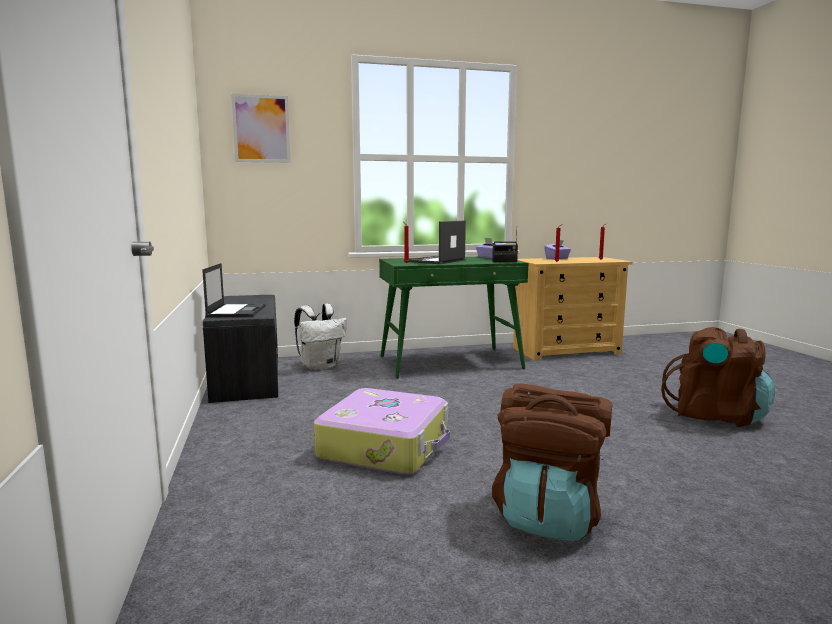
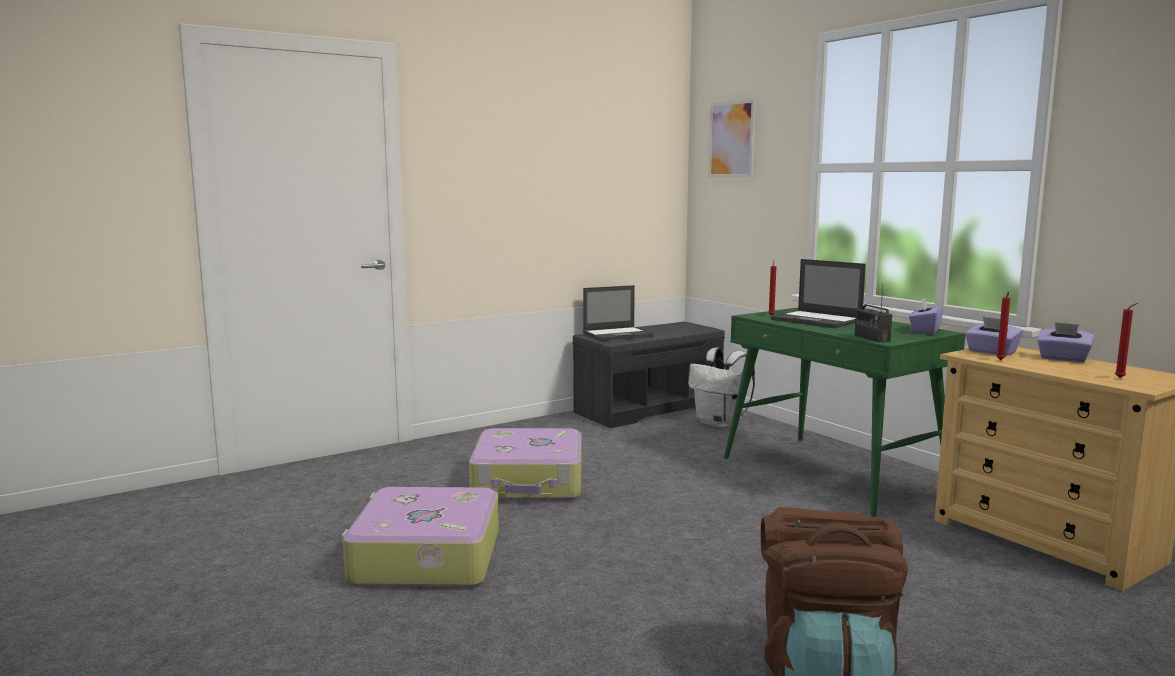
camera: 70 degrees right, 0 degrees up
laptop [409,220,466,264] -> laptop turned 150 degrees counterclockwise [771,259,866,328]
brown backpack [492,383,612,541] -> suitcase [340,487,499,587]
none -> purple tissue box [965,316,1023,356]

